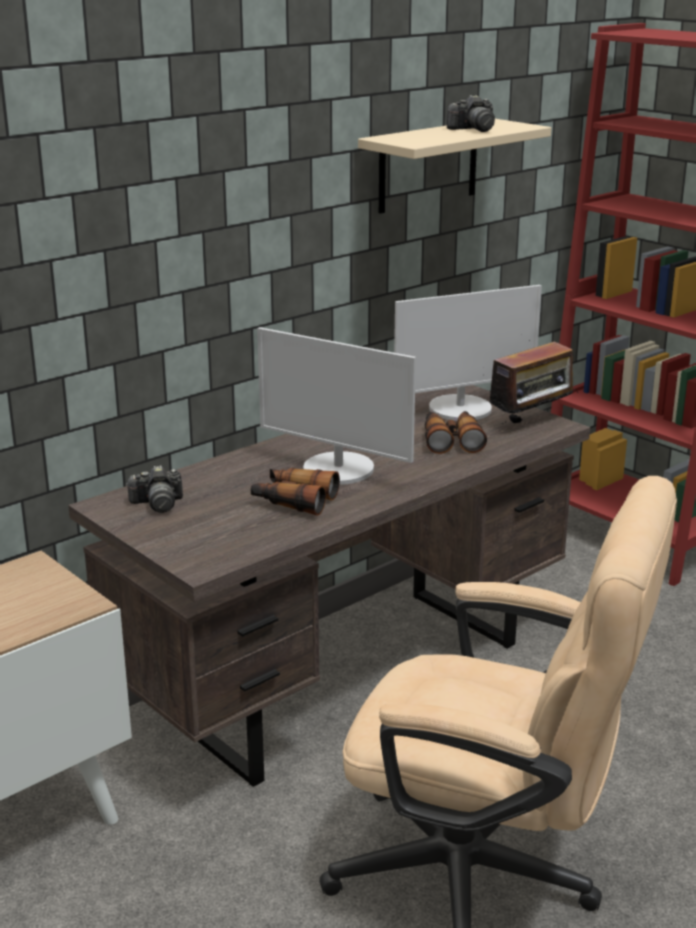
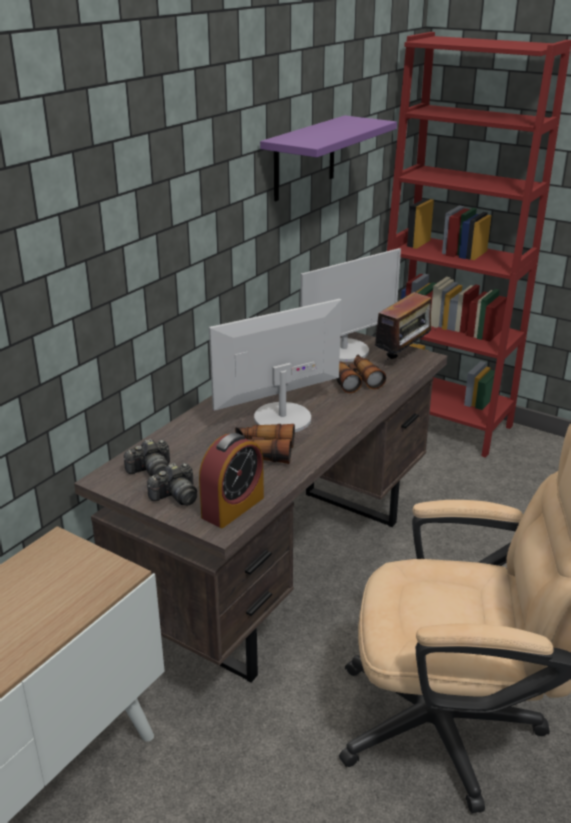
camera: 15 degrees left, 5 degrees up
monitor [257,327,416,485] -> monitor turned 135 degrees clockwise [209,299,342,432]
beige shelf [358,119,551,214] -> purple shelf [260,115,397,201]
camera [447,95,495,132] -> camera moved to [147,463,197,506]
none -> alarm clock [199,433,264,528]

